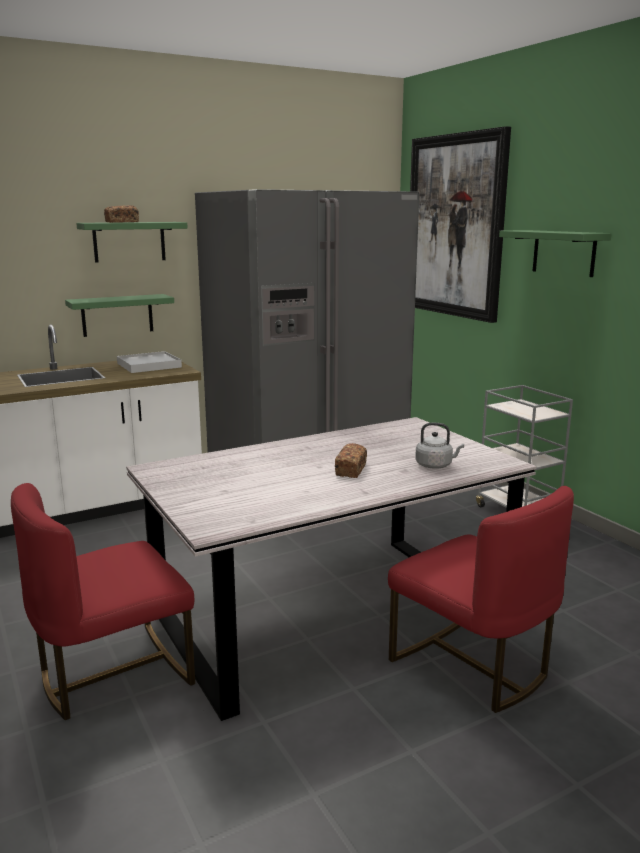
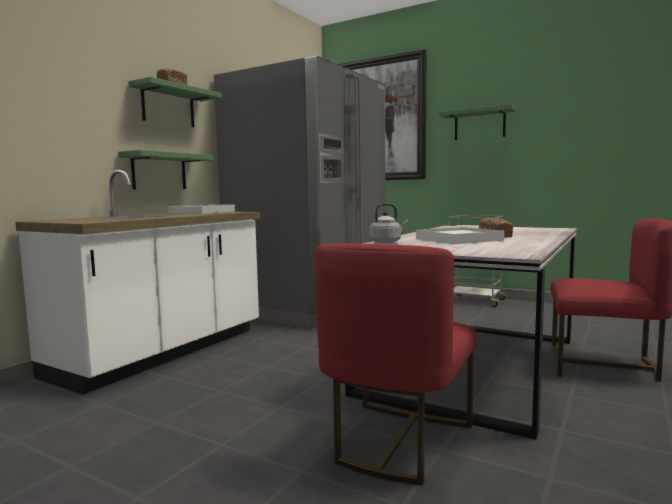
camera: 30 degrees left, 10 degrees down
grey kettle [415,422,464,469] -> grey kettle moved to [370,203,409,243]
none -> white tray [416,227,504,244]

